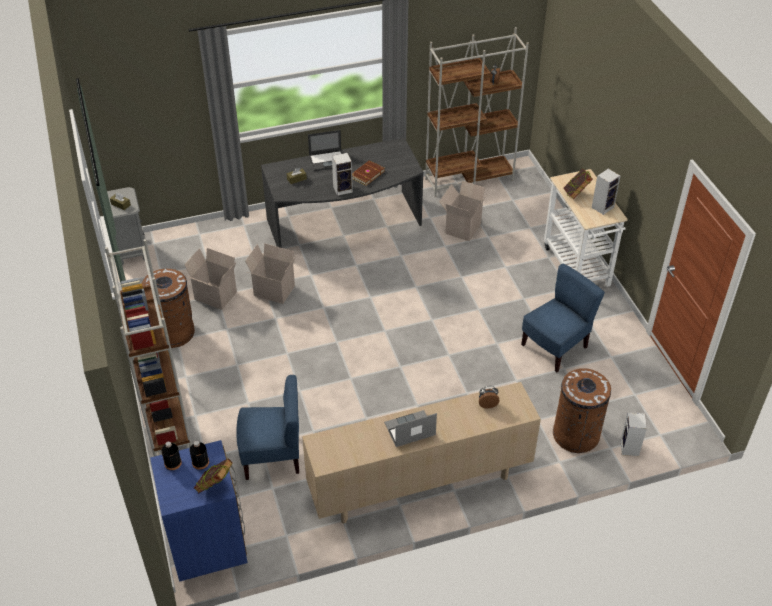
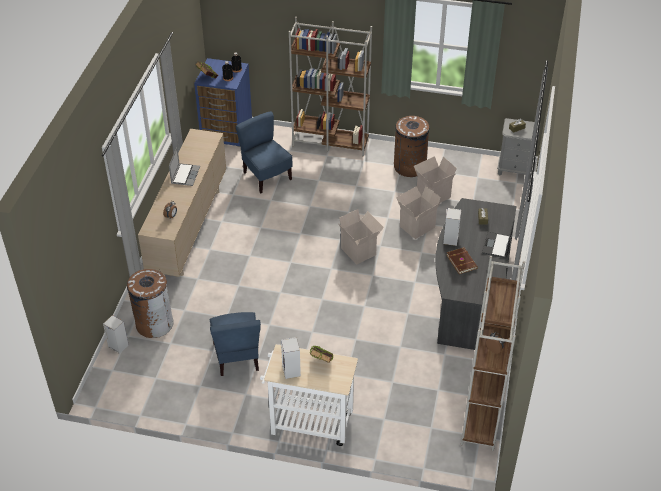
camera: 120 degrees right, 0 degrees up
blue chair [236,375,299,480] -> blue chair turned 120 degrees clockwise [236,111,292,193]
cardboard box [439,181,488,241] -> cardboard box moved to [338,209,384,265]

